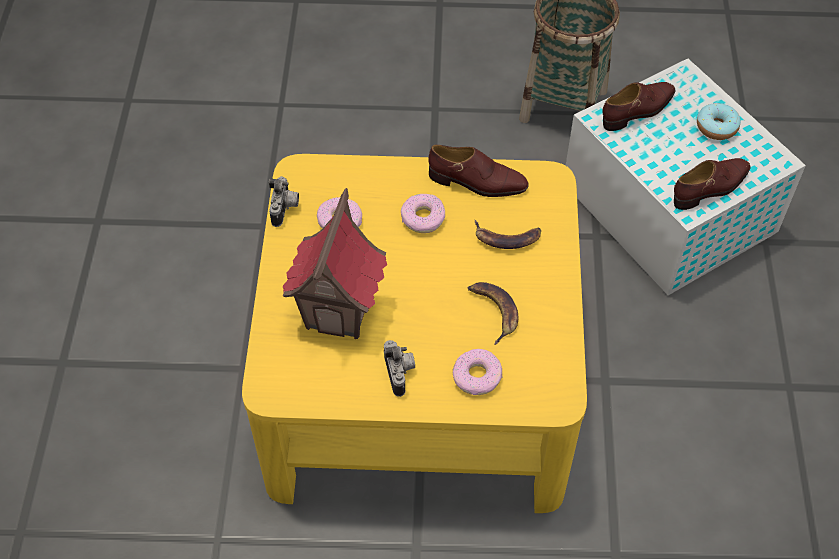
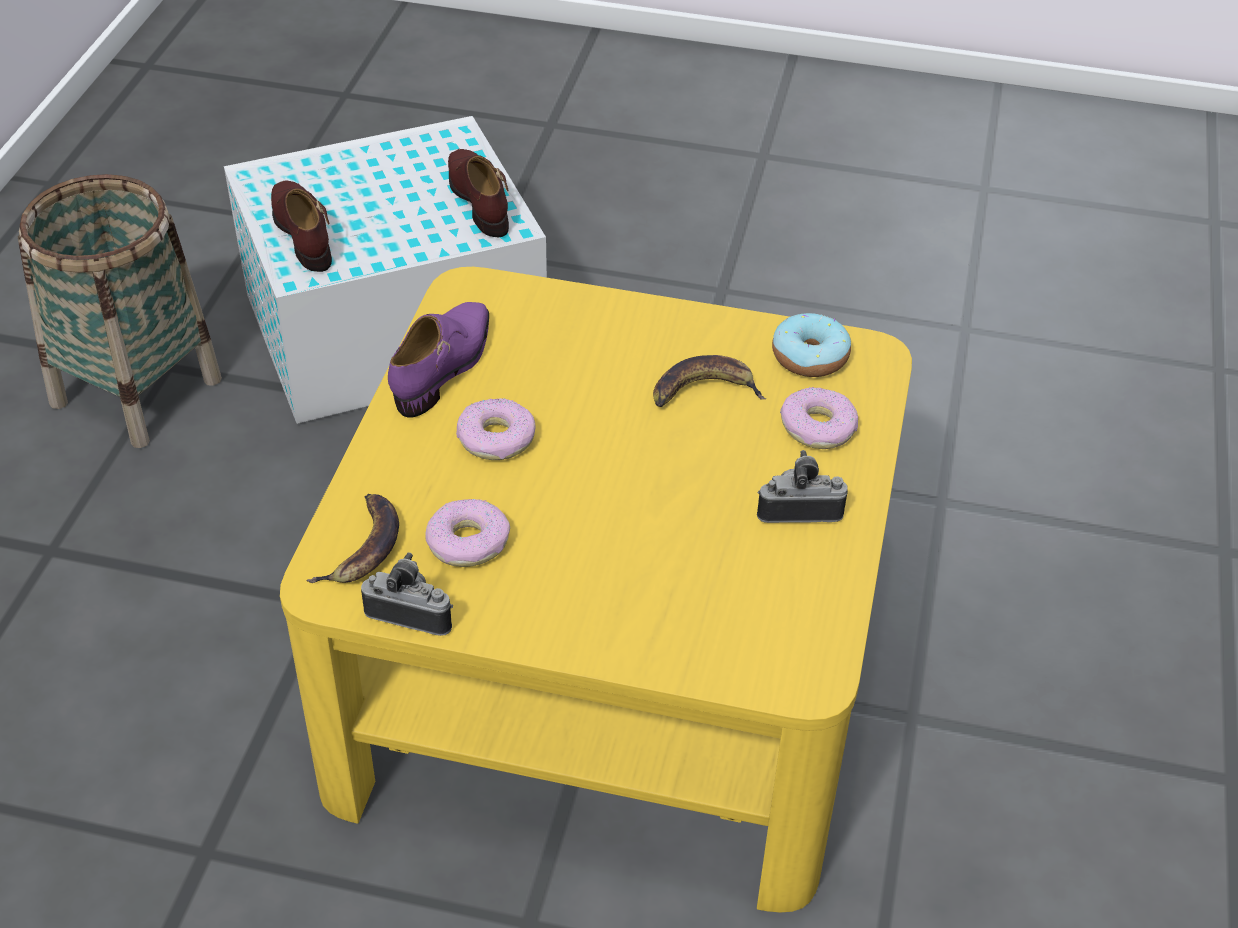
camera: 80 degrees left, 10 degrees down
toy house [283,188,387,339] -> none
brown shoe [428,145,529,197] -> purple shoe [388,302,489,418]
banana [475,220,541,249] -> banana moved to [306,494,399,583]
donut [697,103,741,140] -> donut moved to [772,313,851,377]

